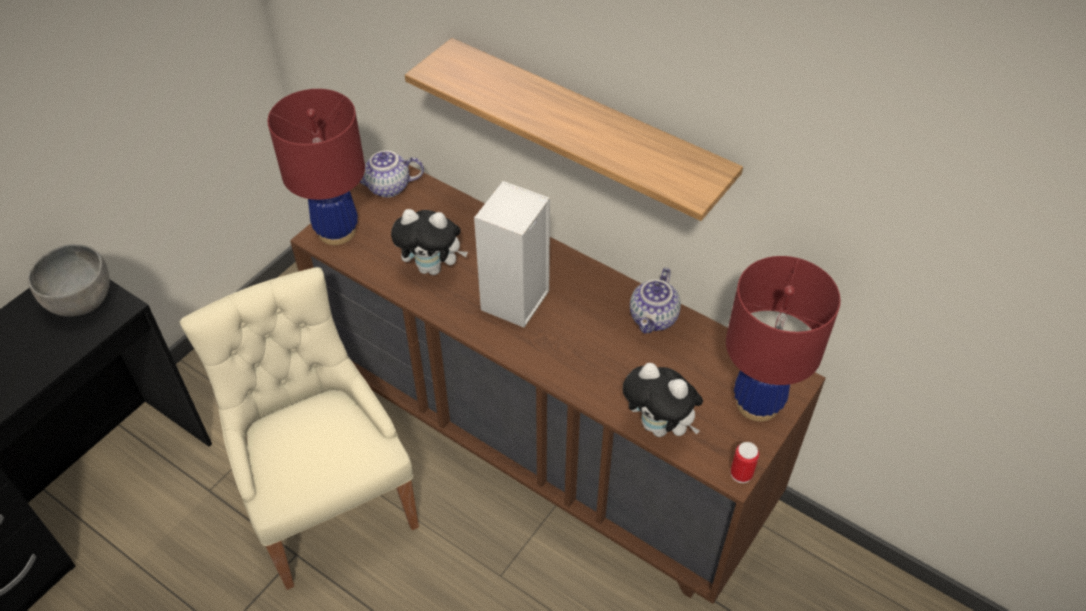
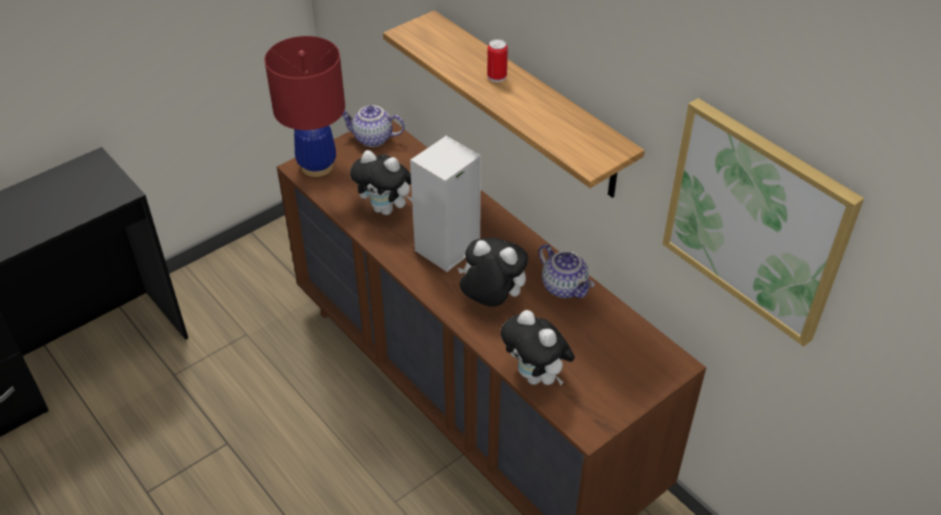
camera: 15 degrees right, 5 degrees down
grey bowl [28,244,110,317] -> none
beige chair [180,267,419,590] -> none
teapot [630,268,681,333] -> teapot turned 75 degrees counterclockwise [539,244,595,298]
red table lamp [726,256,841,422] -> none
can [731,442,759,483] -> can moved to [487,39,508,82]
none -> plush toy [458,238,528,307]
none -> picture [662,98,864,347]

